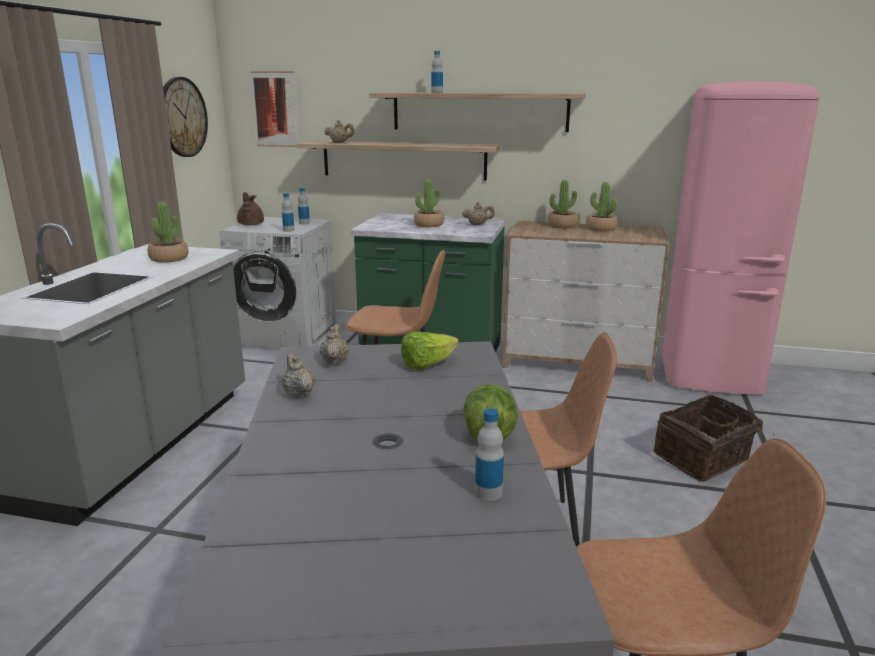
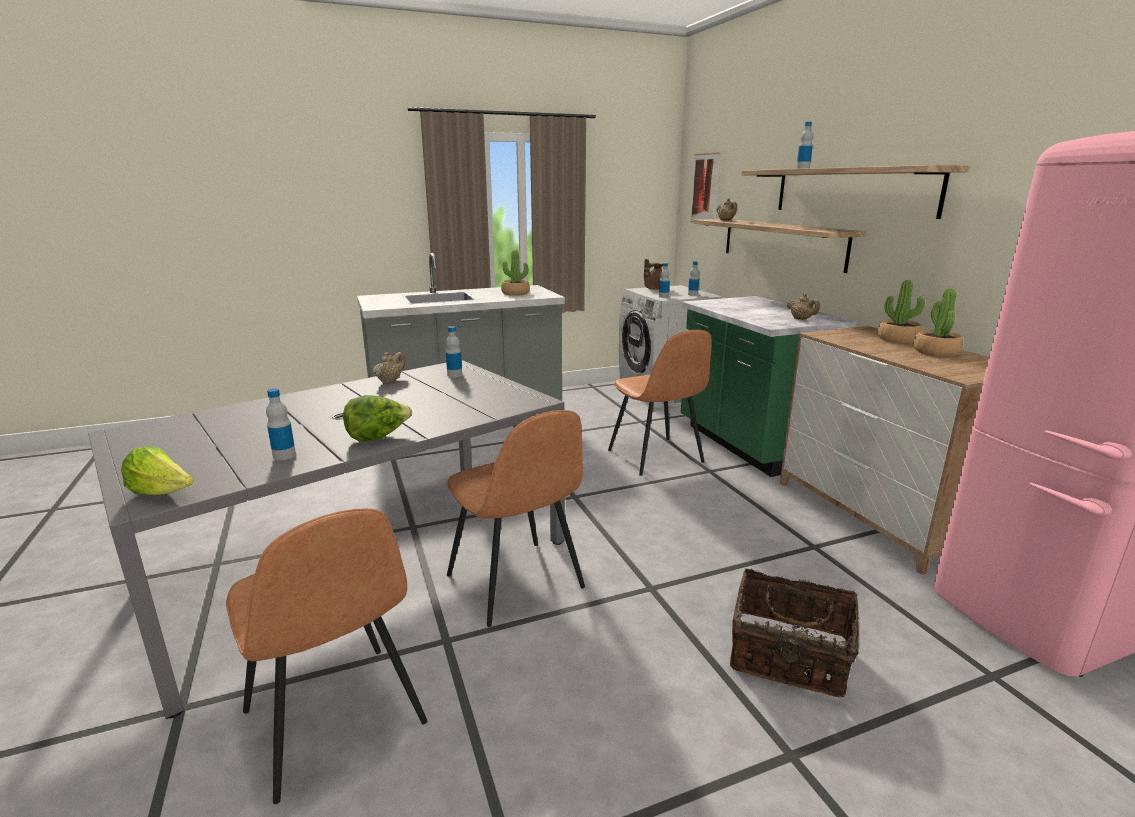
camera: 55 degrees right, 0 degrees up
wall clock [163,77,208,157] -> none
beige teapot [320,324,349,365] -> bottle [446,326,462,378]
lettuce [401,331,459,369] -> lettuce moved to [121,446,194,495]
potted plant [414,179,444,227] -> none

